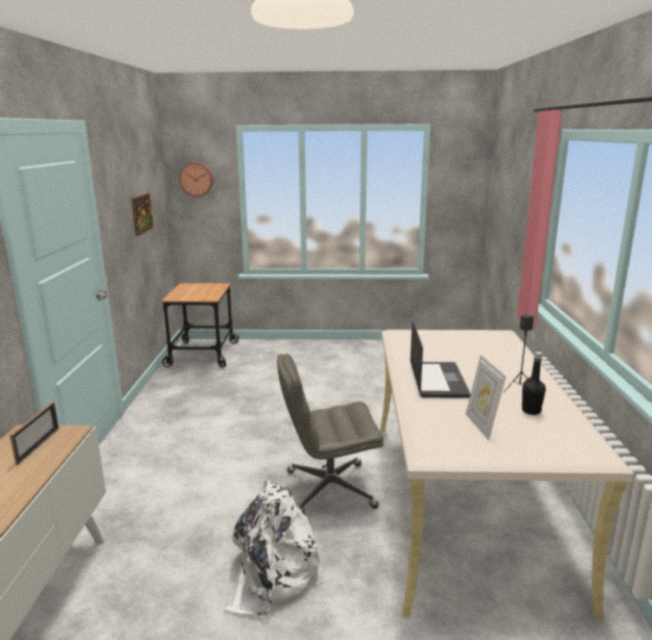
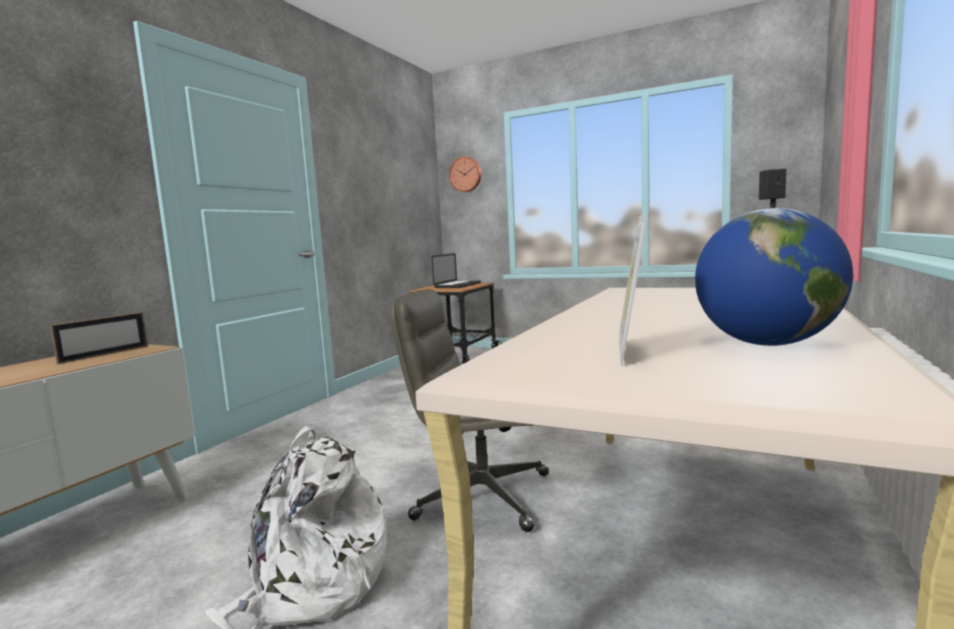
camera: 25 degrees right, 10 degrees down
picture [132,193,153,236] -> none
laptop [410,321,470,398] -> laptop moved to [432,253,481,288]
black bottle [522,352,546,415] -> globe [695,208,853,346]

